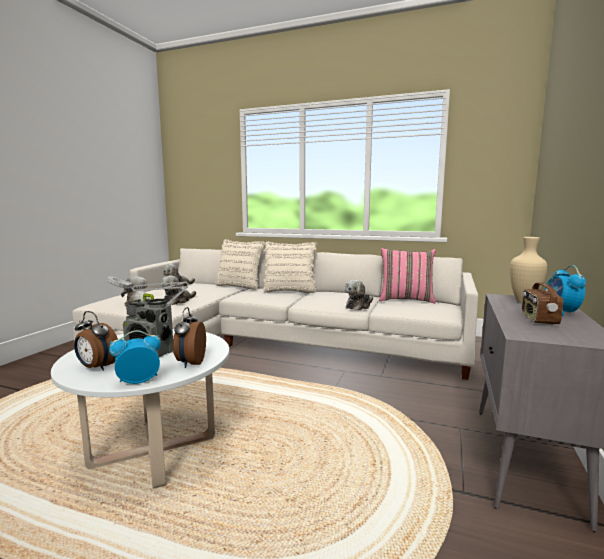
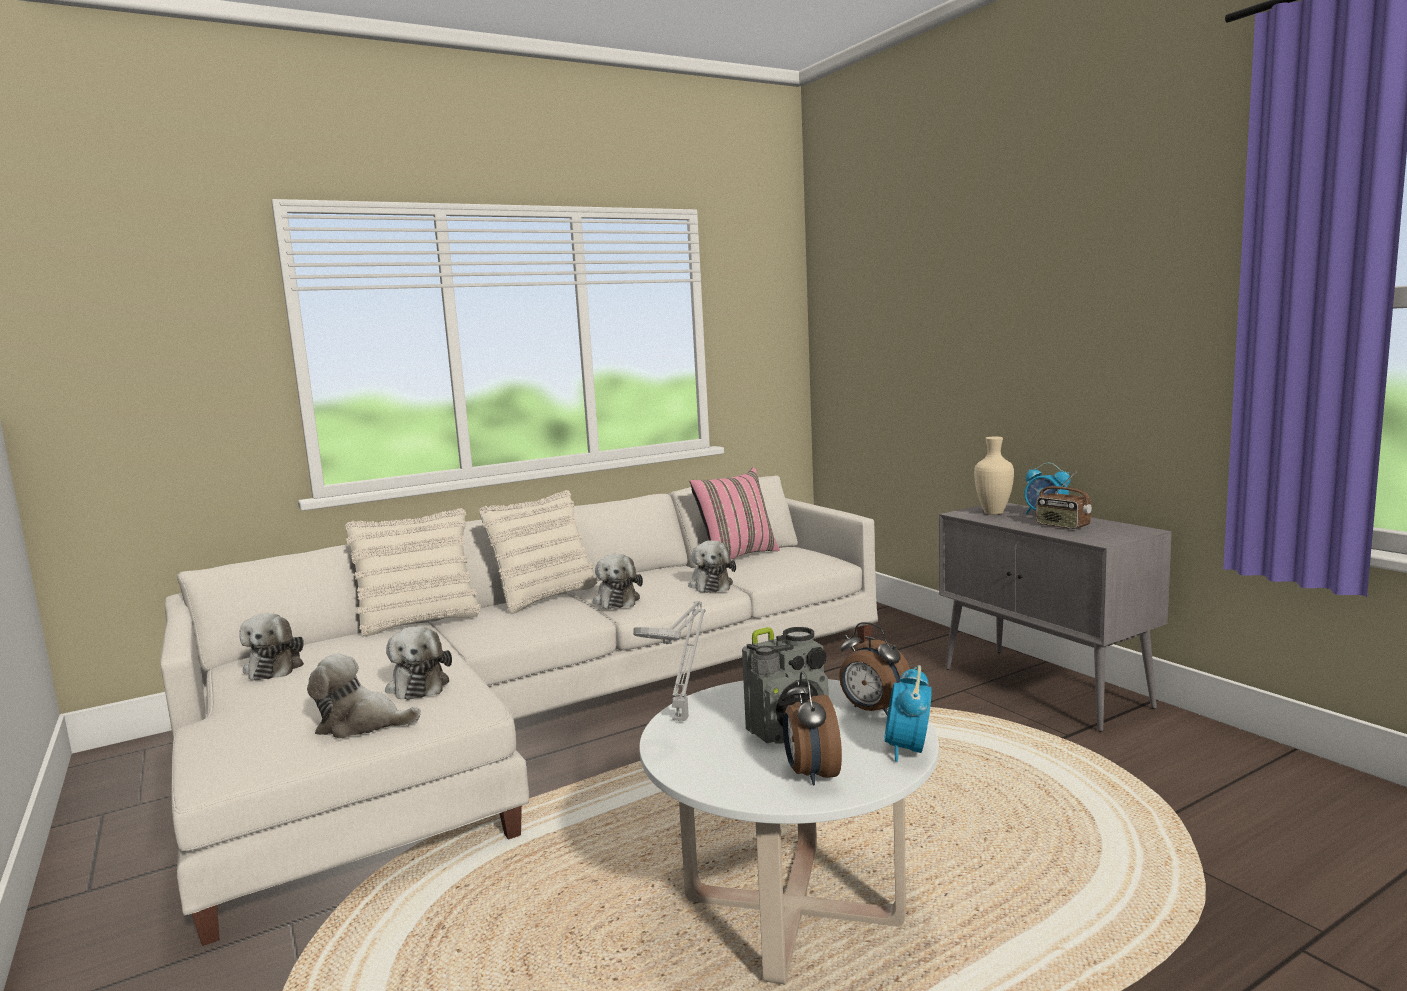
camera: 50 degrees left, 0 degrees up
alarm clock [74,311,118,371] -> alarm clock turned 105 degrees clockwise [783,671,842,786]
none -> plush toy [593,554,643,609]

